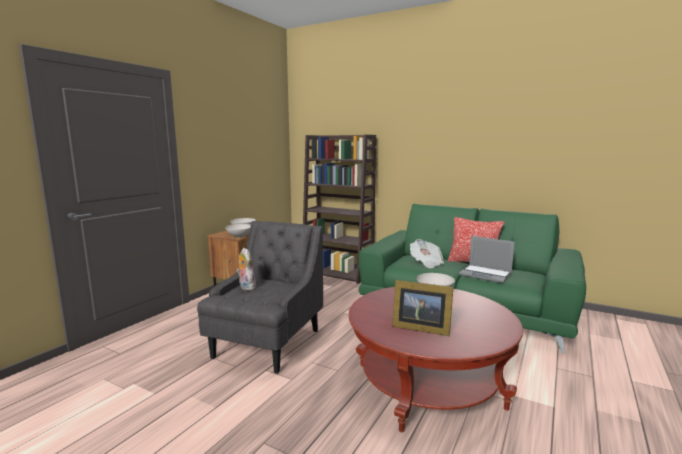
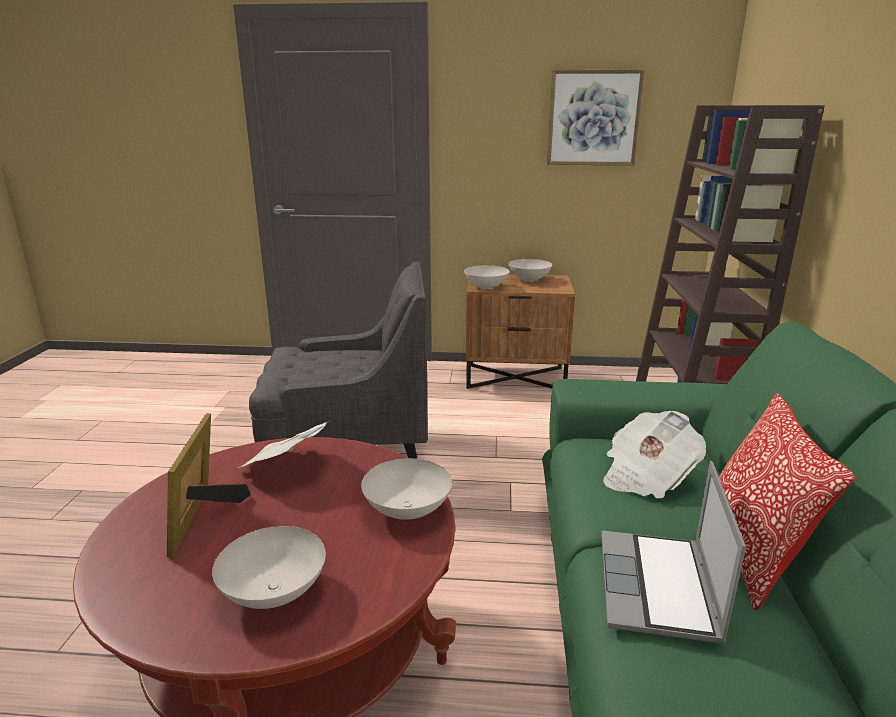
camera: 65 degrees right, 10 degrees up
plush toy [236,248,256,290] -> none
none -> white bowl [212,526,326,609]
none -> newspaper [238,421,329,468]
none -> picture [547,70,645,165]

